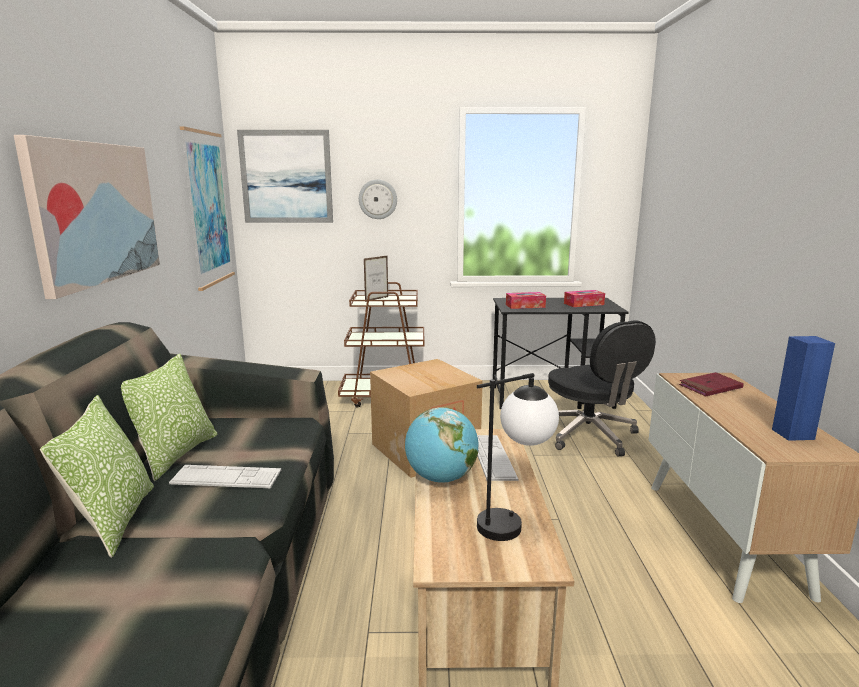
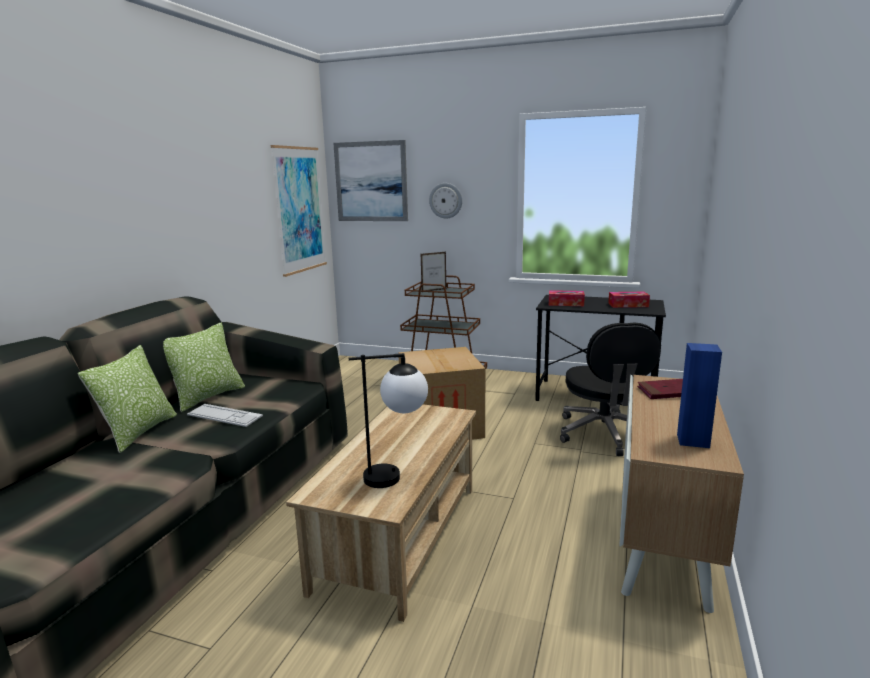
camera: 20 degrees right, 0 degrees up
picture [14,135,160,299] -> none
globe [405,407,478,483] -> none
keyboard [477,435,519,481] -> none

